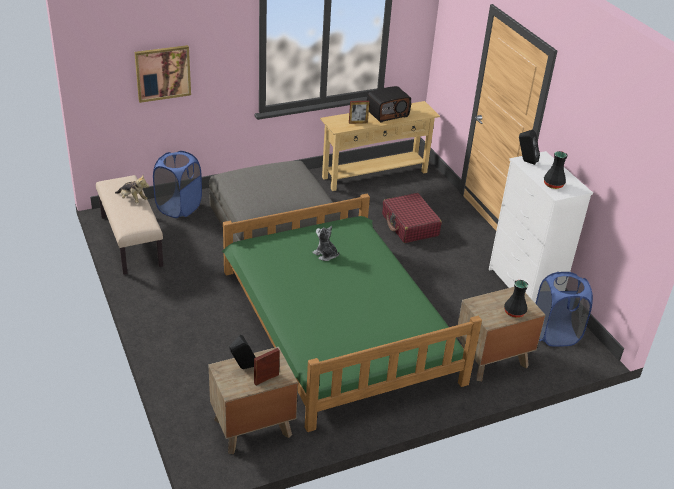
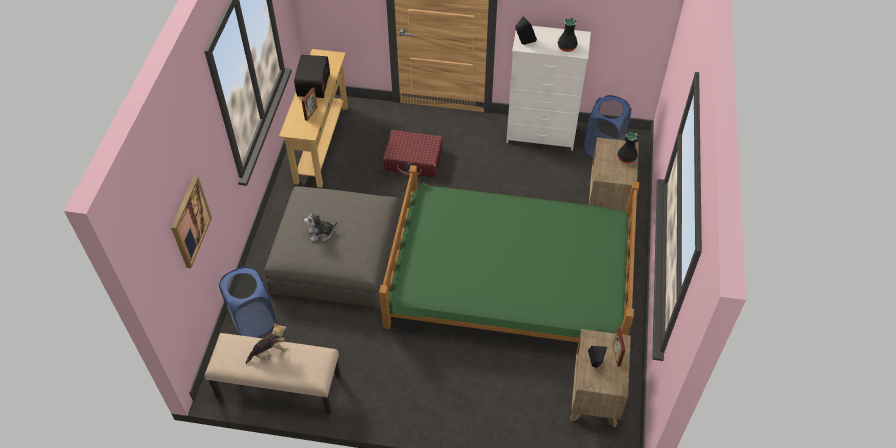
camera: 55 degrees left, 15 degrees up
plush toy [312,226,340,261] -> plush toy moved to [304,209,337,242]

